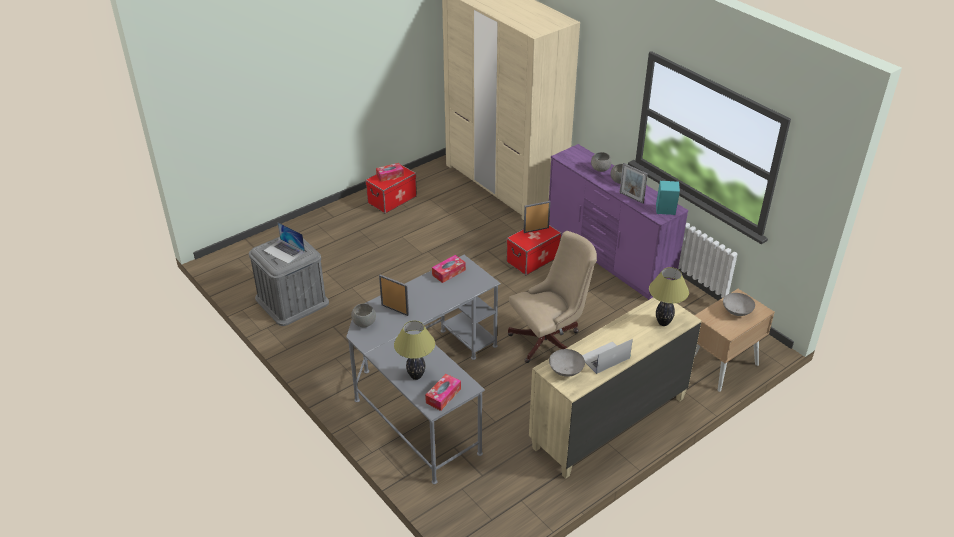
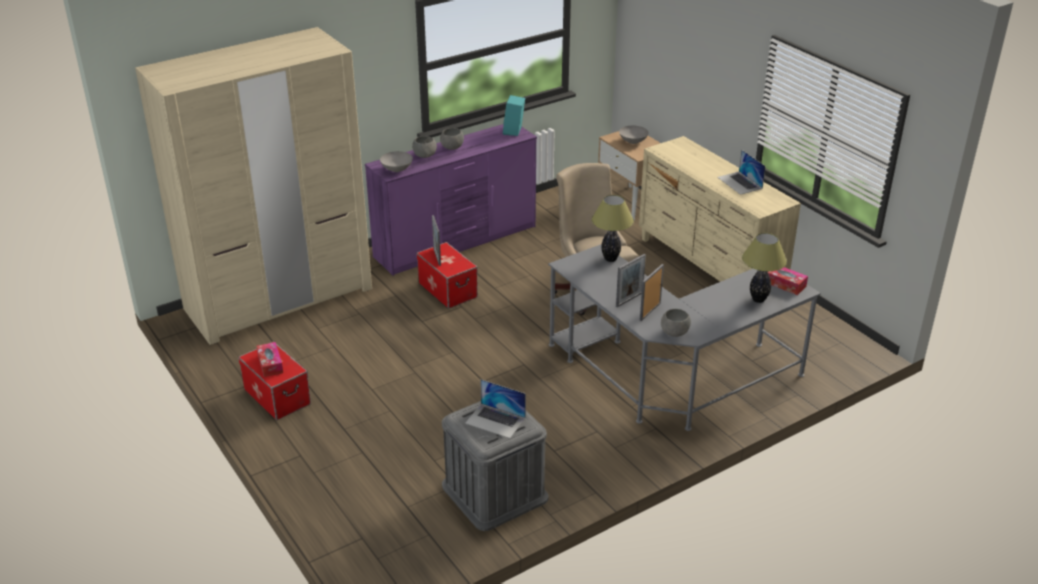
camera: 85 degrees left, 5 degrees down
laptop [264,222,305,264] -> laptop turned 75 degrees clockwise [465,379,526,438]
tissue box [432,255,466,283] -> none
grey bowl [549,349,585,377] -> grey bowl moved to [380,151,413,172]
picture frame [619,163,648,204] -> picture frame moved to [616,254,646,307]
table lamp [649,267,689,326] -> table lamp moved to [592,195,634,262]

